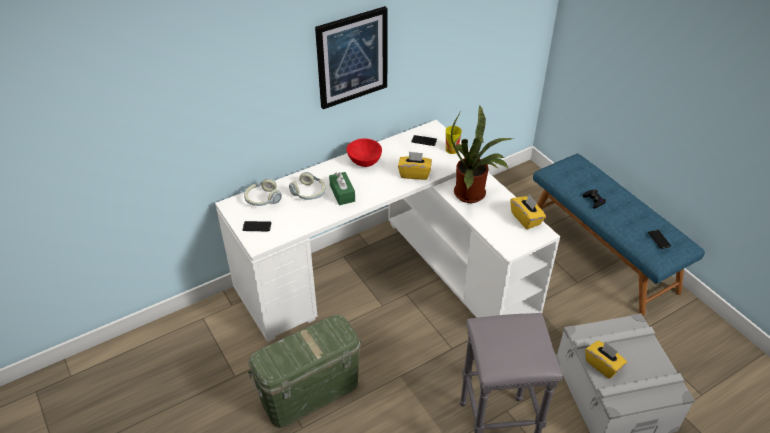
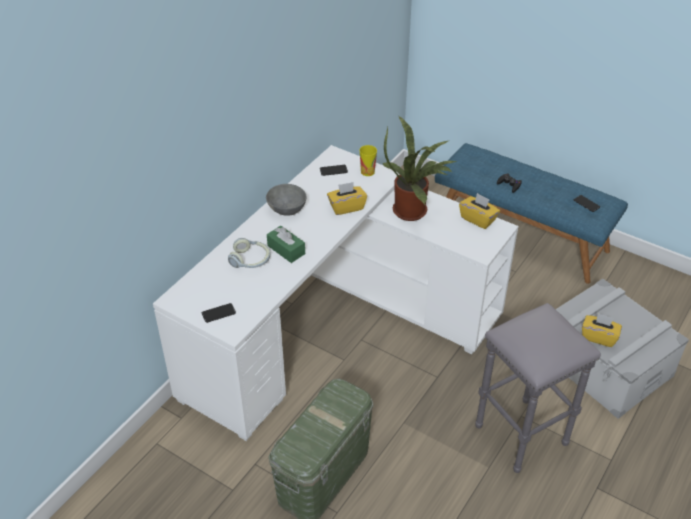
camera: 25 degrees left, 0 degrees up
headphones [244,179,282,206] -> none
picture [315,6,388,109] -> none
red bowl [346,139,382,167] -> grey bowl [266,184,307,216]

